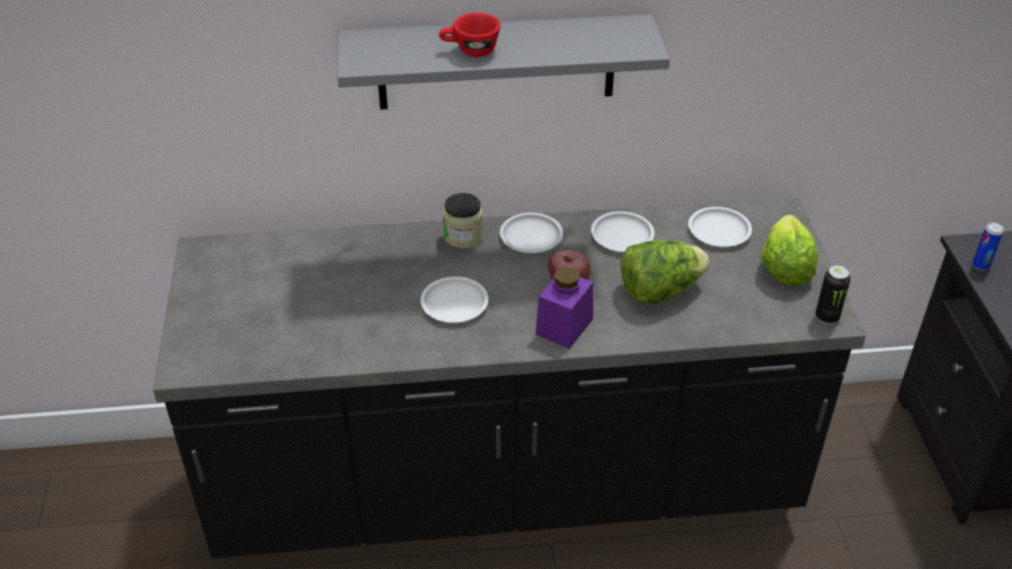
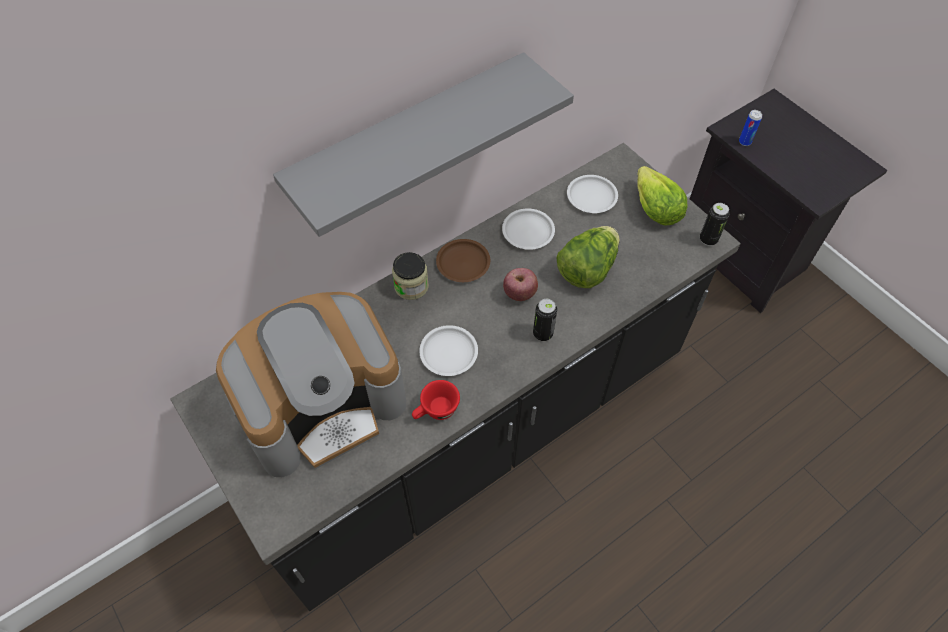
camera: 30 degrees left, 15 degrees up
red cup [439,13,501,57] -> red cup moved to [412,380,460,420]
white plate [500,213,563,253] -> brown plate [436,239,490,282]
purple jar [536,267,593,349] -> can [533,299,557,341]
none -> coffee machine [216,292,406,477]

